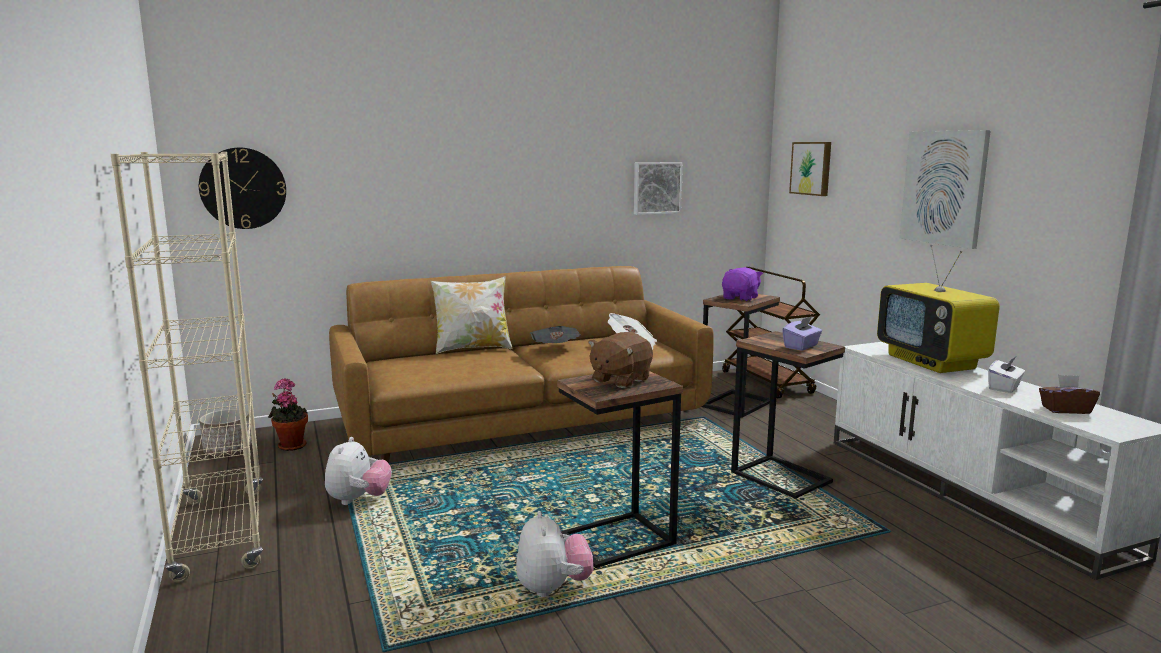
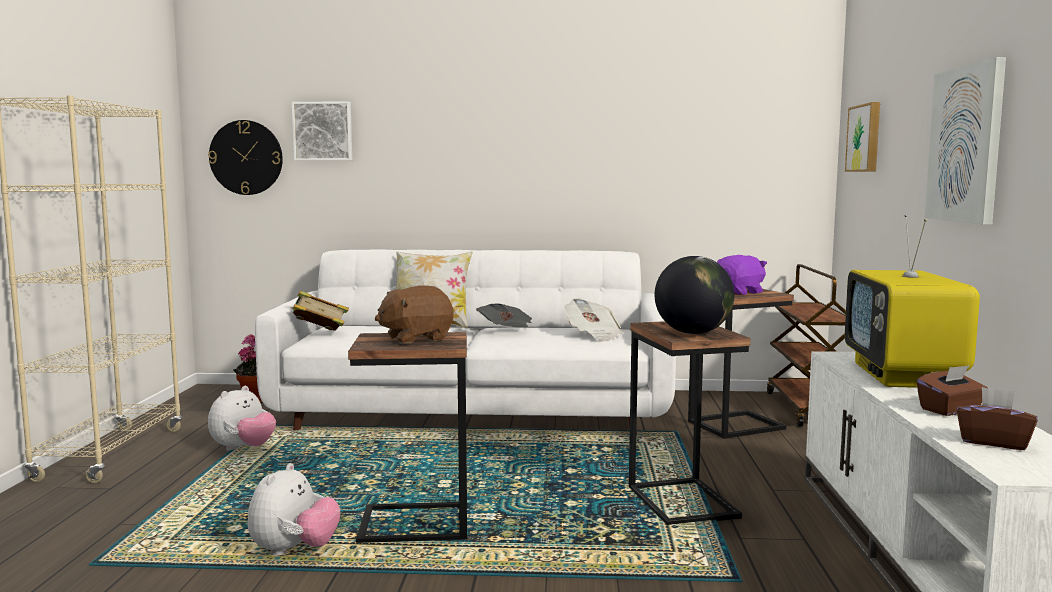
camera: 25 degrees right, 5 degrees down
planter [199,409,252,456] -> none
brown sofa [329,266,714,463] -> white sofa [255,249,676,436]
picture [634,162,683,215] -> picture moved to [292,102,352,161]
purple tissue box [782,316,822,351] -> globe [655,256,734,334]
white tissue box [988,357,1025,393] -> brown tissue box [916,365,988,416]
none -> book [292,291,349,331]

